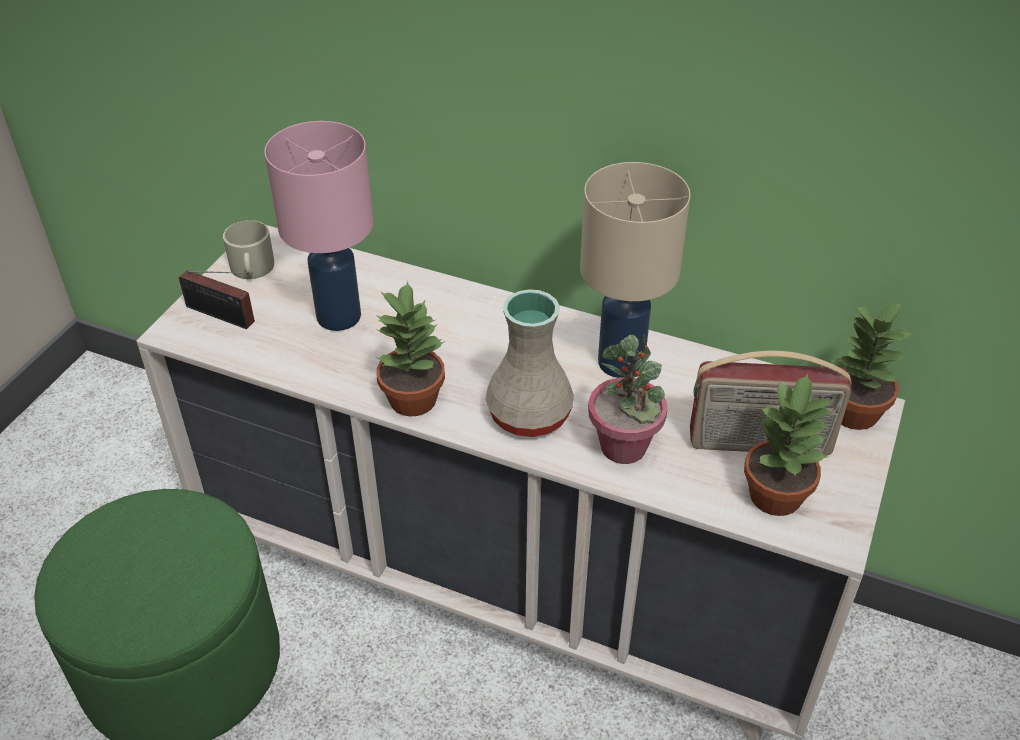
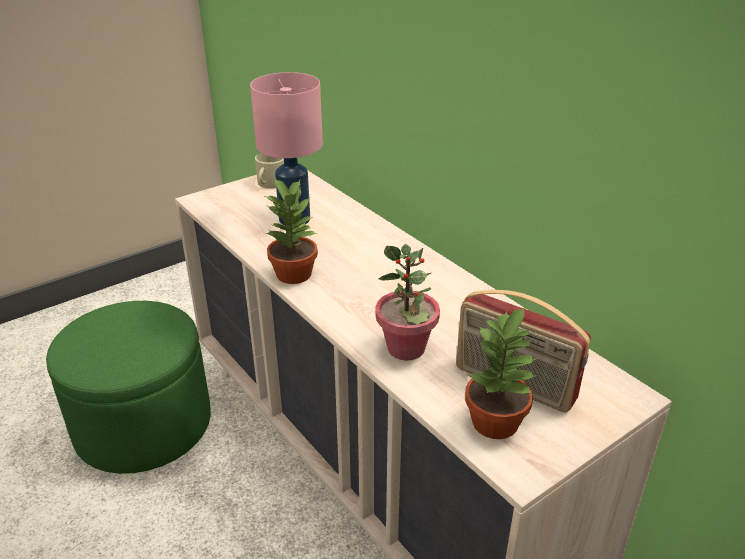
camera: 30 degrees right, 10 degrees down
radio [179,270,255,329] -> none
beige vase [486,289,574,437] -> none
beige table lamp [580,162,690,378] -> none
potted plant [831,301,913,430] -> none

